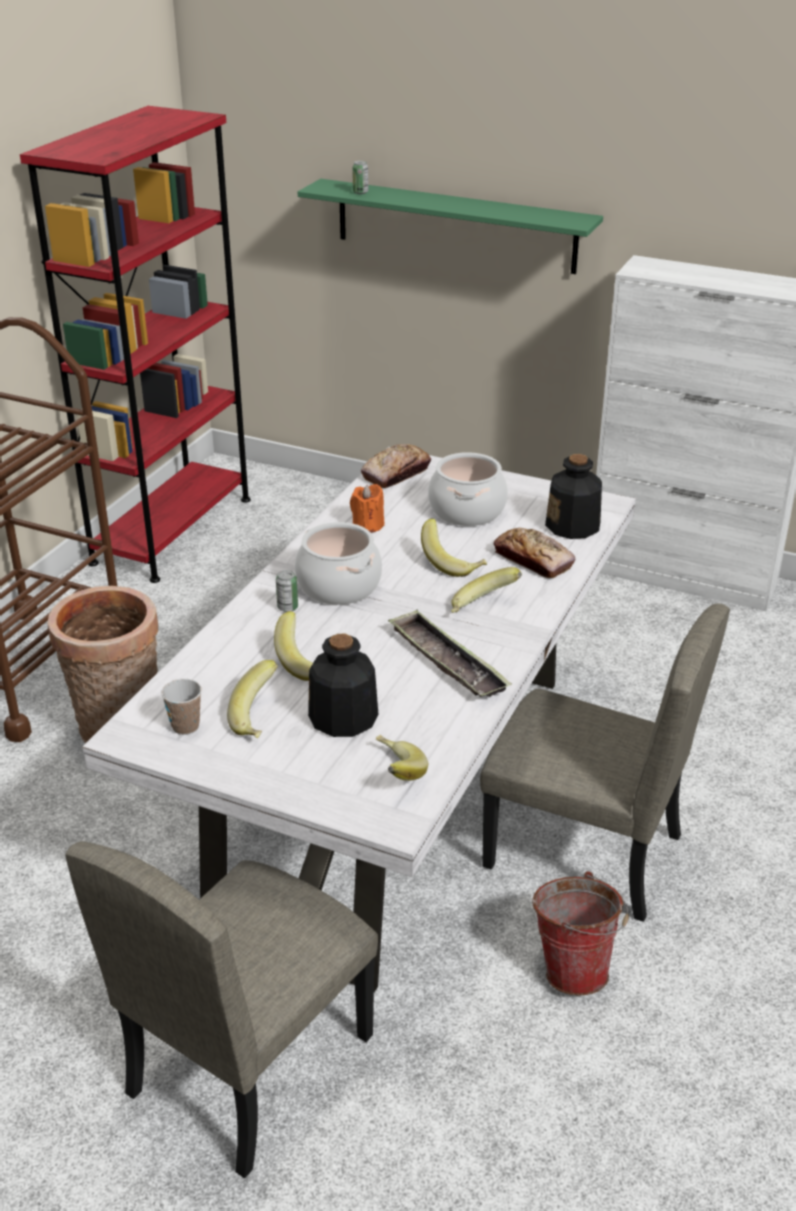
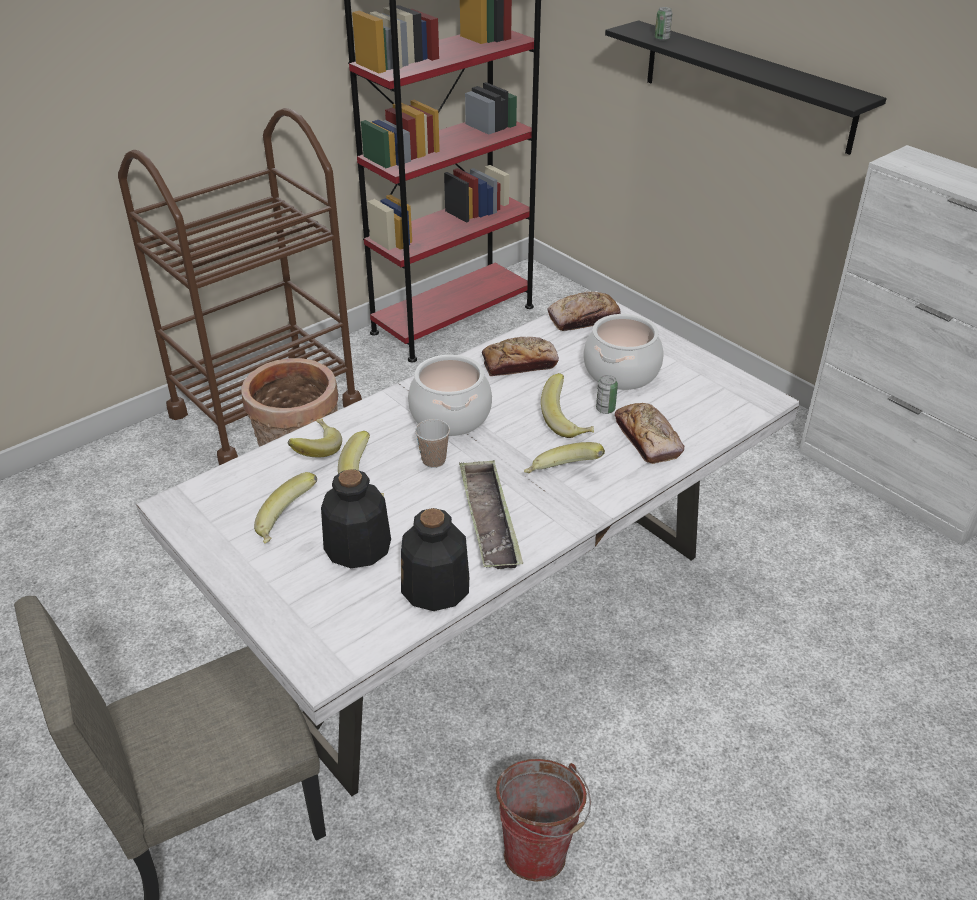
camera: 25 degrees right, 5 degrees up
cup [161,679,202,735] -> cup moved to [415,419,450,468]
can [276,570,298,612] -> can moved to [596,375,618,414]
green shelf [298,179,603,274] -> black shelf [605,20,887,155]
orange candle [350,484,384,533] -> bread [482,337,559,376]
banana [376,735,428,781] -> banana moved to [288,419,342,458]
beige chair [480,604,730,922] -> none
bottle [545,454,602,539] -> bottle moved to [401,508,469,611]

